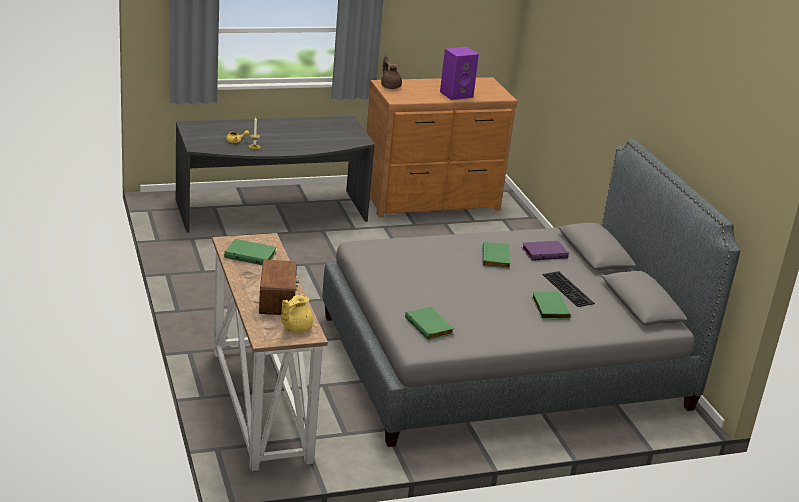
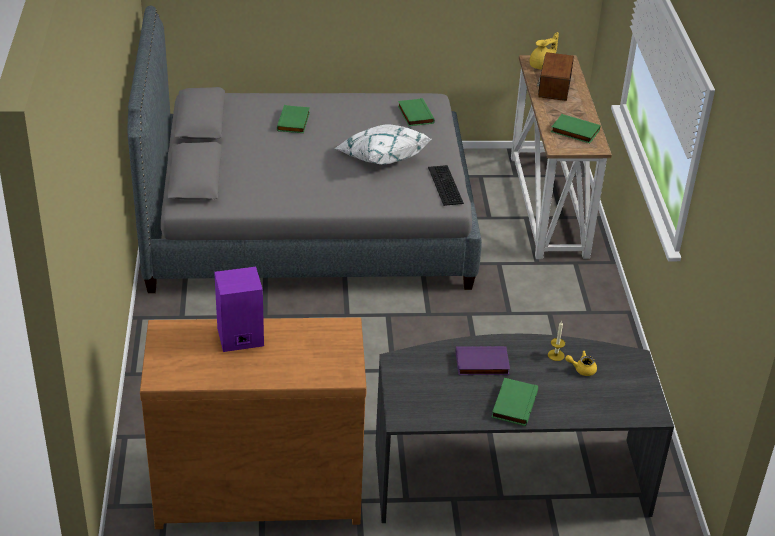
camera: 165 degrees left, 10 degrees up
brown teapot [381,55,402,89] -> none
green book [482,241,511,269] -> green book moved to [491,378,538,426]
purple book [522,241,569,261] -> purple book moved to [456,346,510,375]
keyboard [542,271,595,307] -> keyboard moved to [428,165,464,206]
none -> white pillow [334,124,432,165]

